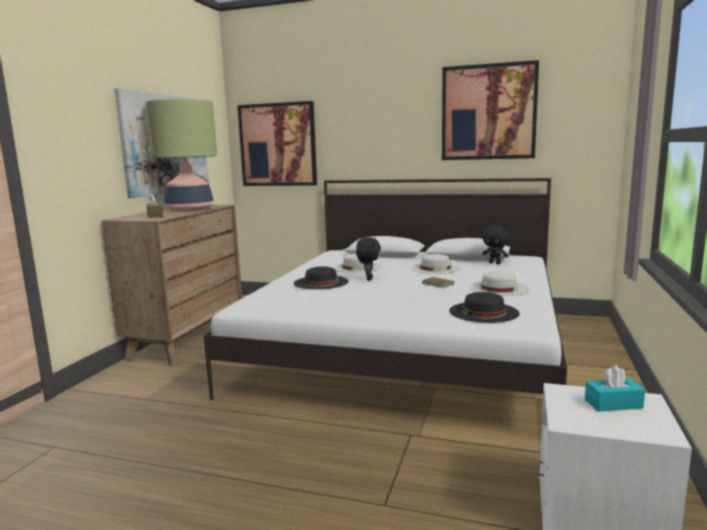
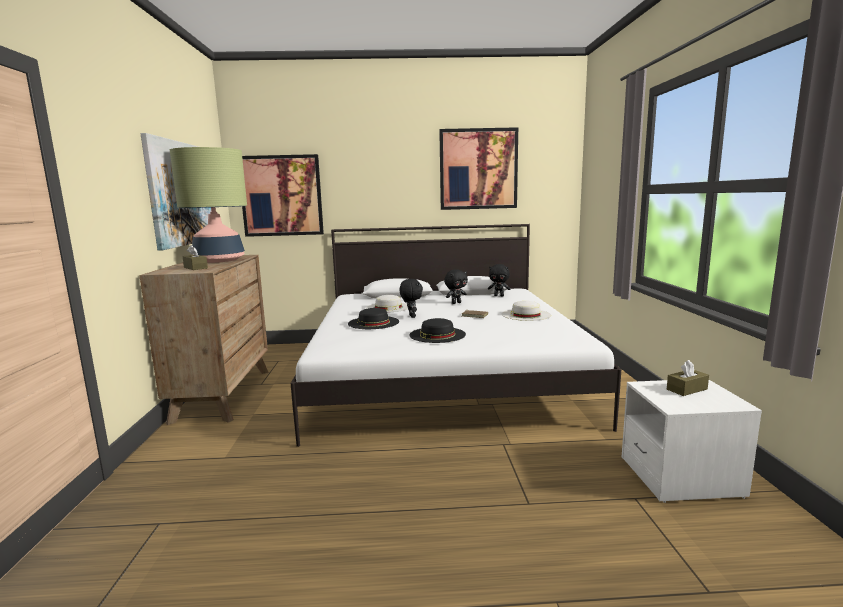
camera: 20 degrees left, 0 degrees up
white hat [411,254,461,274] -> black plush toy [444,269,468,304]
black hat [449,292,520,323] -> black hat moved to [409,318,466,343]
turquoise tissue box [585,365,645,412] -> brown tissue box [667,360,709,396]

